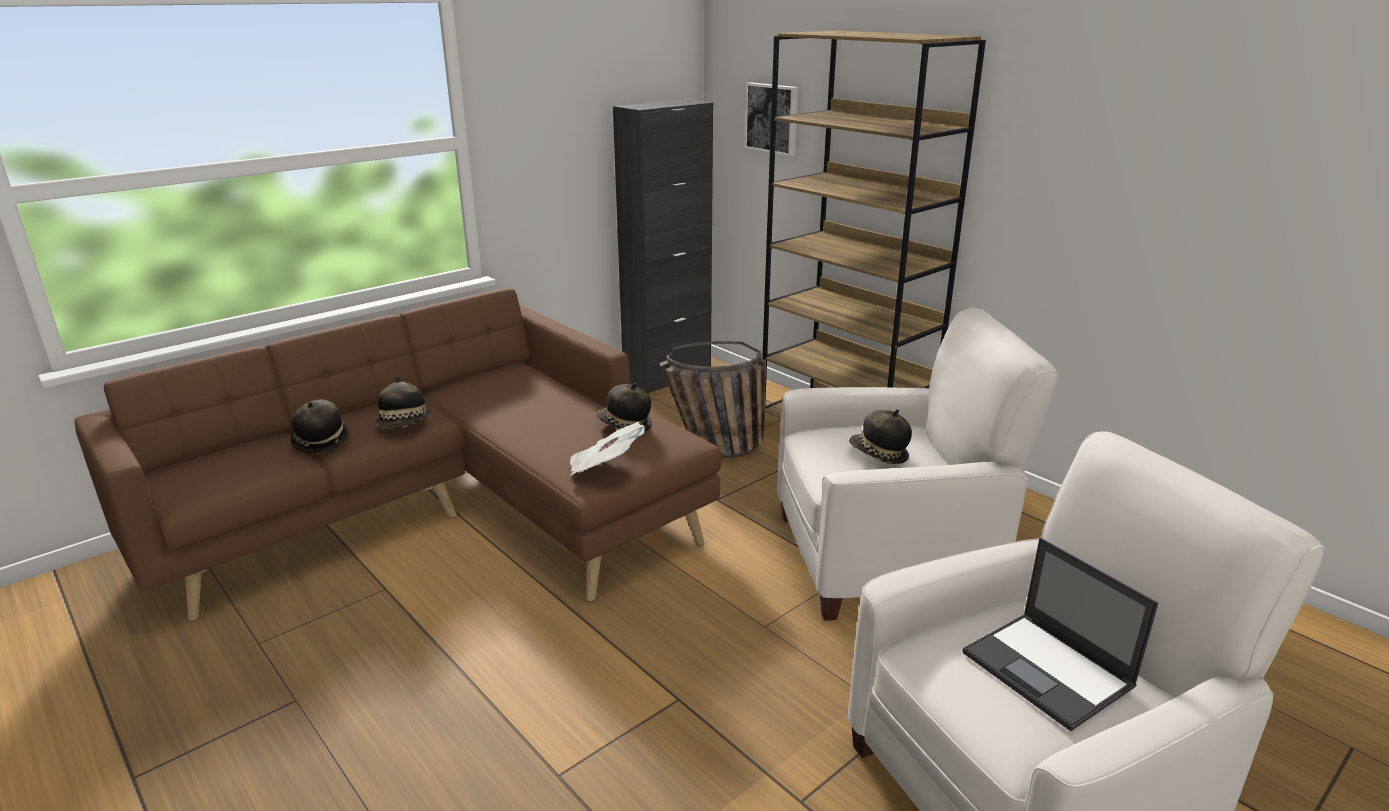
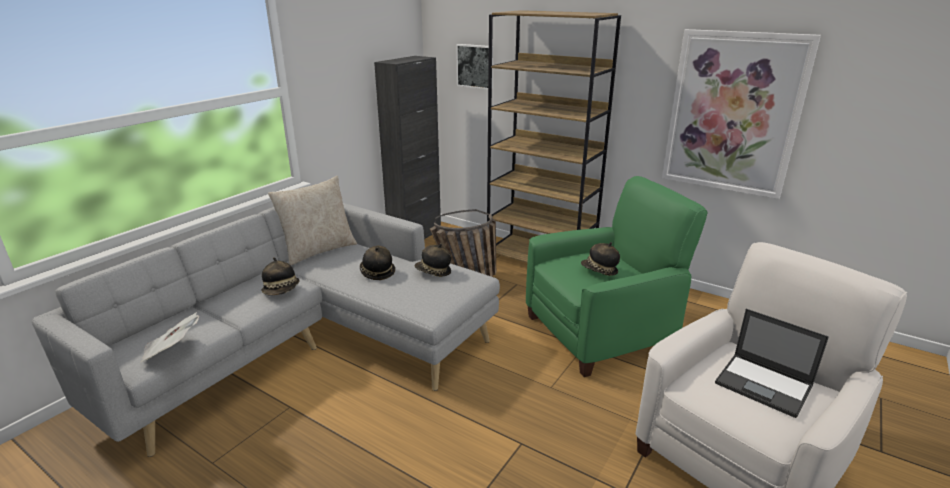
camera: 15 degrees left, 0 degrees up
brown sofa [75,288,722,621] -> grey sofa [32,203,500,457]
hat [291,399,350,454] -> hat moved to [360,246,395,280]
newspaper [570,422,645,475] -> newspaper moved to [140,312,199,363]
white armchair [777,307,1059,621] -> green armchair [526,176,708,377]
none -> beige pillow [268,176,357,266]
none -> picture [662,29,821,199]

